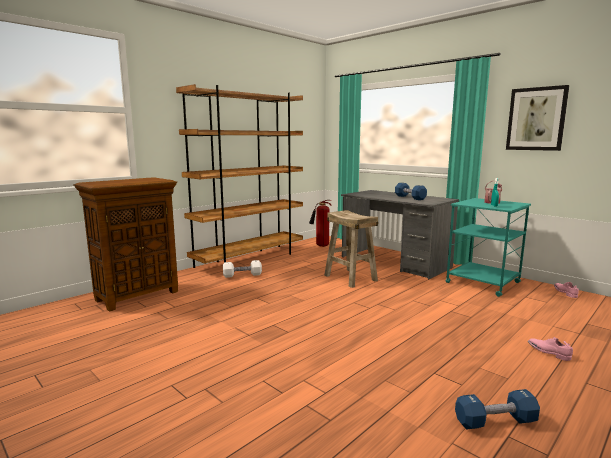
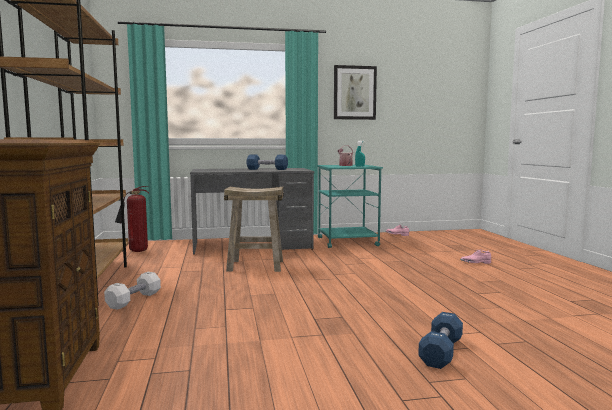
camera: 55 degrees left, 5 degrees down
blue dumbbell [455,389,540,429] -> blue dumbbell moved to [418,312,463,369]

